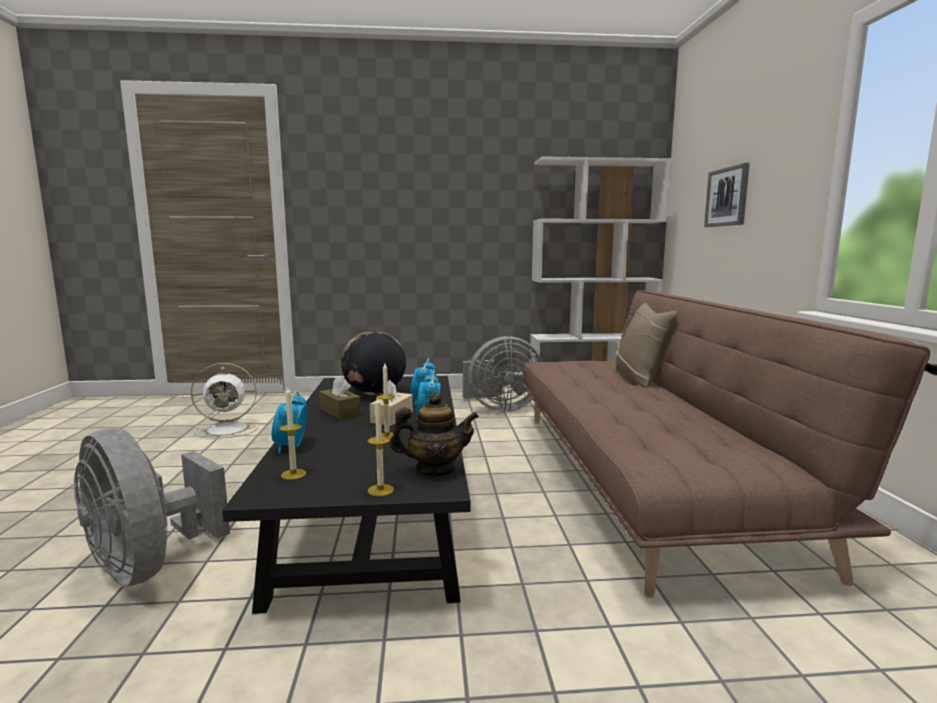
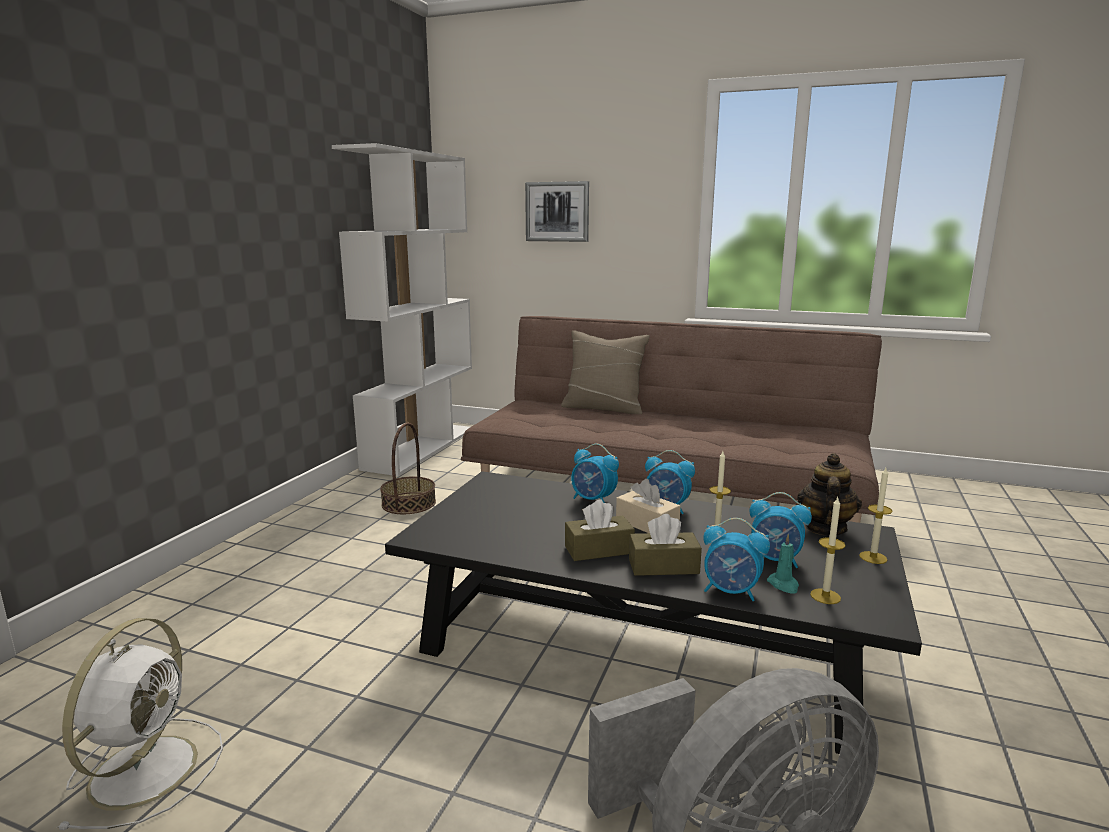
camera: 65 degrees left, 5 degrees up
globe [341,331,406,395] -> none
grey fan [463,336,542,412] -> basket [380,423,436,514]
none -> brown tissue box [629,514,702,576]
none -> alarm clock [749,492,812,568]
none -> turquoise candle [767,534,799,594]

